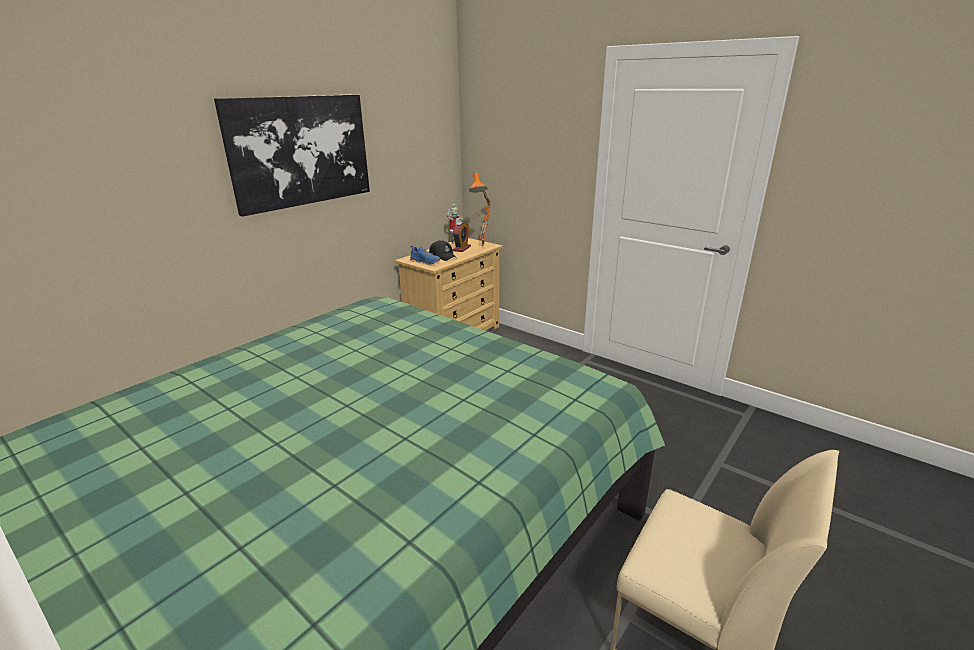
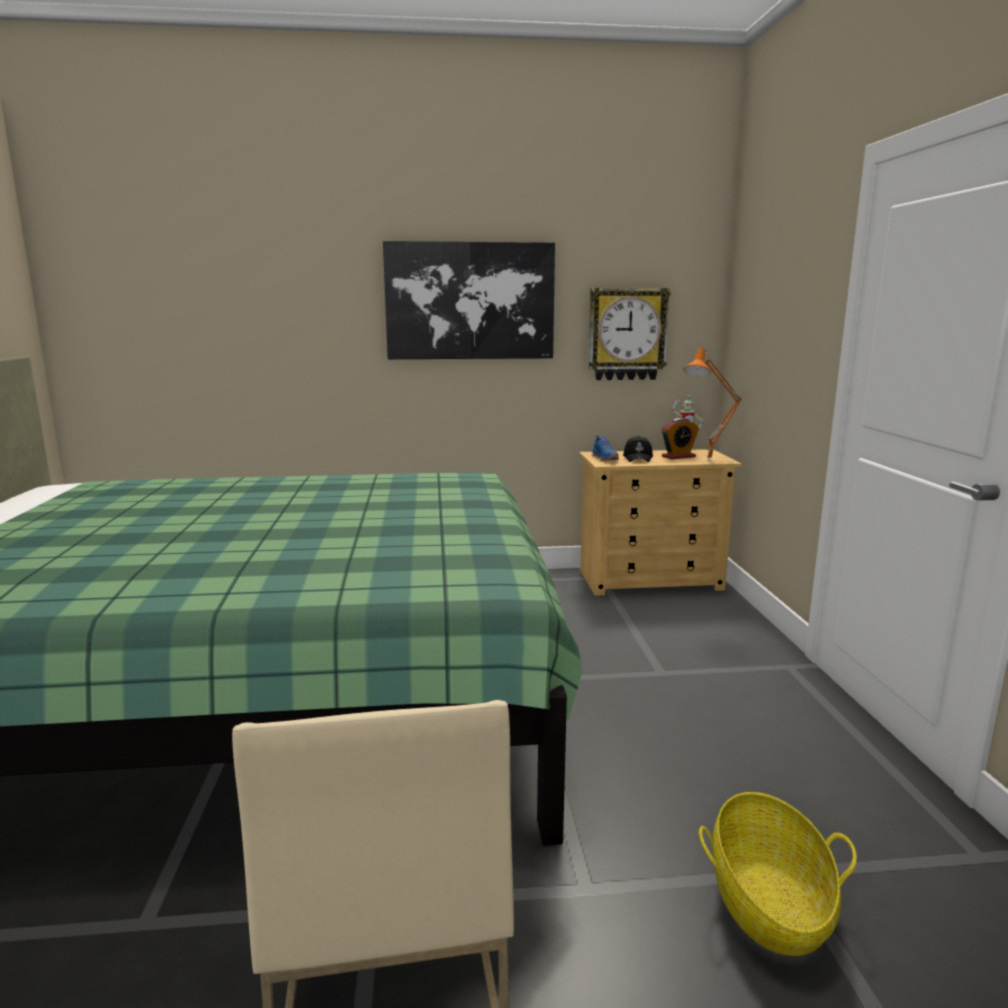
camera: 45 degrees right, 10 degrees down
none -> wall clock [588,288,671,380]
none -> basket [699,792,857,956]

